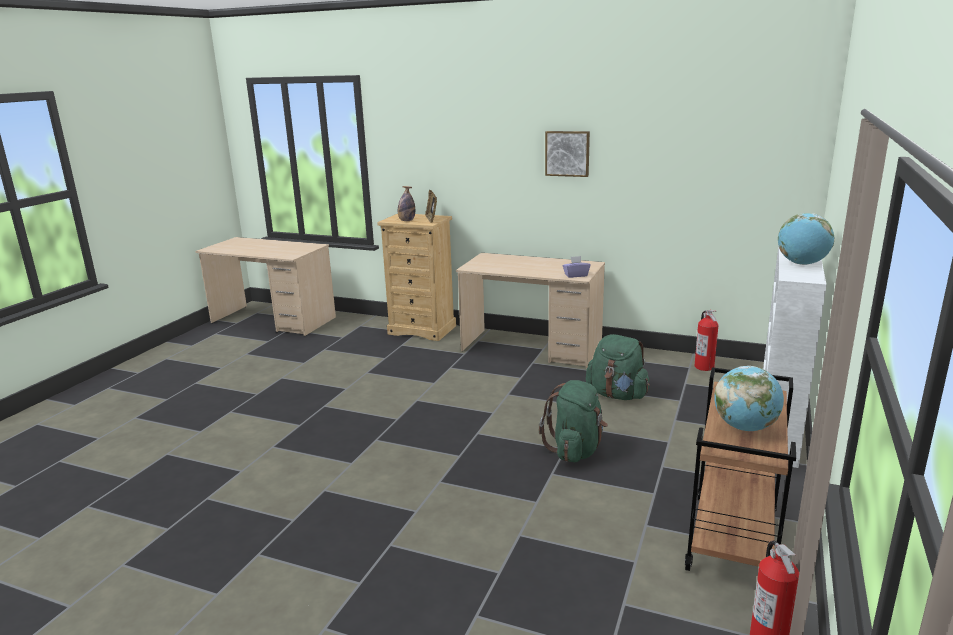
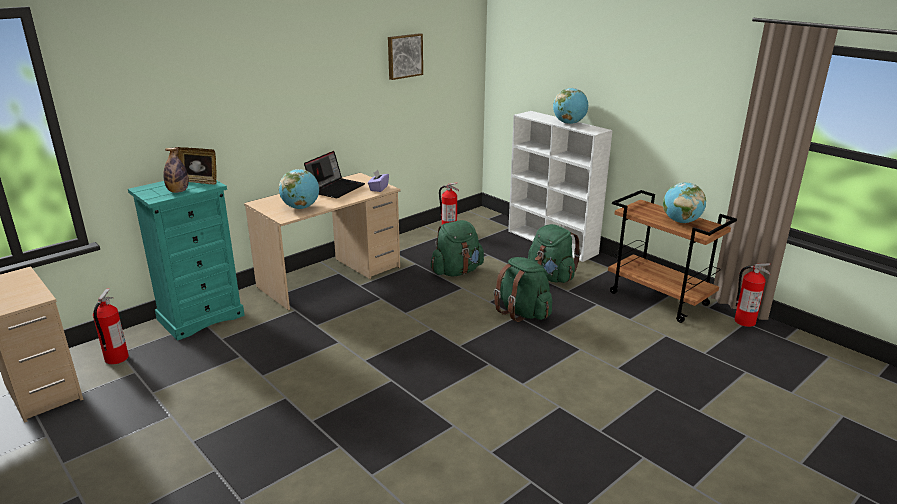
camera: 65 degrees left, 5 degrees up
beige dresser [377,214,456,341] -> turquoise dresser [128,180,245,341]
picture [545,131,590,177] -> picture moved to [388,33,423,80]
none -> fire extinguisher [93,288,129,364]
none -> globe [279,169,319,209]
none -> laptop [304,151,365,198]
none -> green backpack [528,224,581,283]

